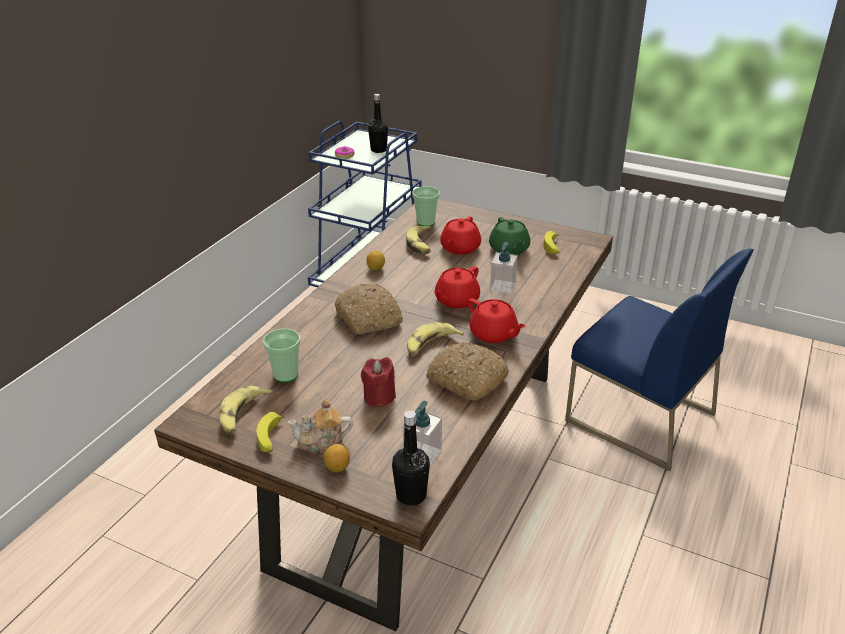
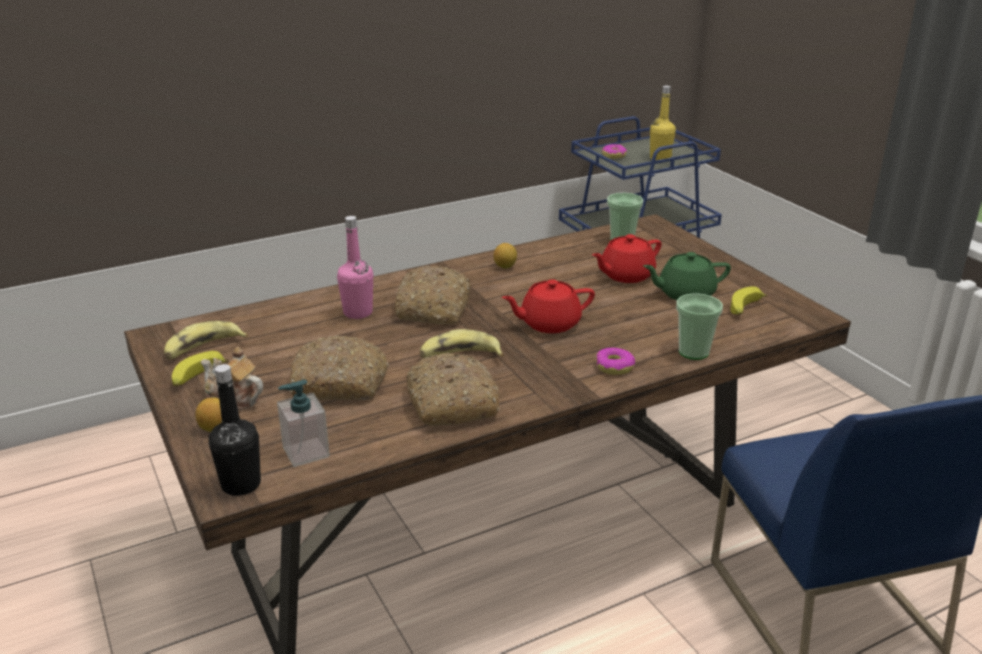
camera: 35 degrees right, 5 degrees down
cup [263,329,301,382] -> cup moved to [676,293,723,360]
red candle [361,357,396,407] -> bread [290,335,389,400]
black bottle [368,94,388,153] -> yellow bottle [650,86,676,161]
banana [406,225,431,254] -> none
red teapot [468,298,526,343] -> none
green teapot [489,217,530,255] -> green teapot turned 60 degrees clockwise [643,252,731,300]
soap dispenser [490,242,518,294] -> none
none -> pink bottle [337,216,373,319]
none -> donut [596,348,635,375]

